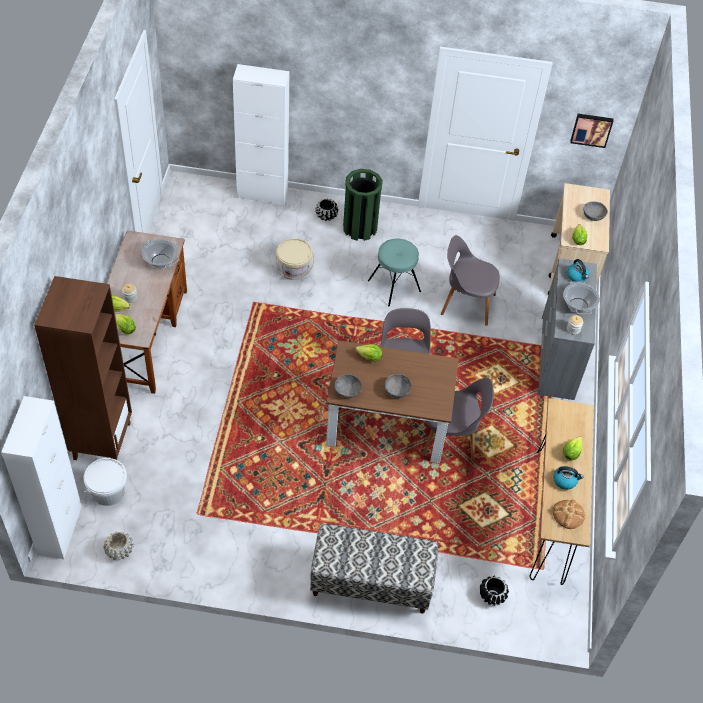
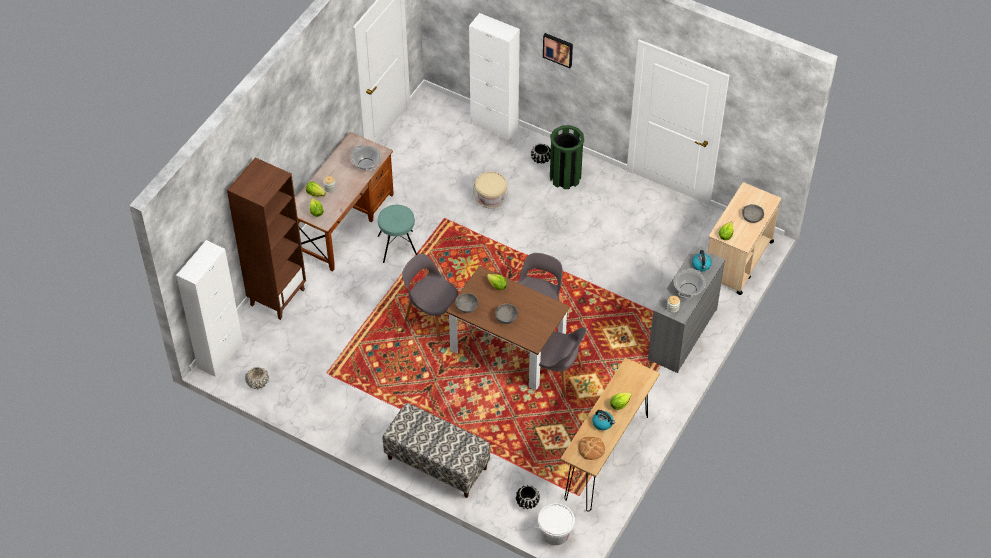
camera: 25 degrees right, 0 degrees up
white bucket [83,458,127,506] -> white bucket moved to [535,503,575,545]
turquoise stool [368,238,421,306] -> turquoise stool moved to [378,205,417,263]
grey chair [441,235,500,326] -> grey chair moved to [402,253,458,341]
picture [570,114,613,148] -> picture moved to [543,33,573,68]

